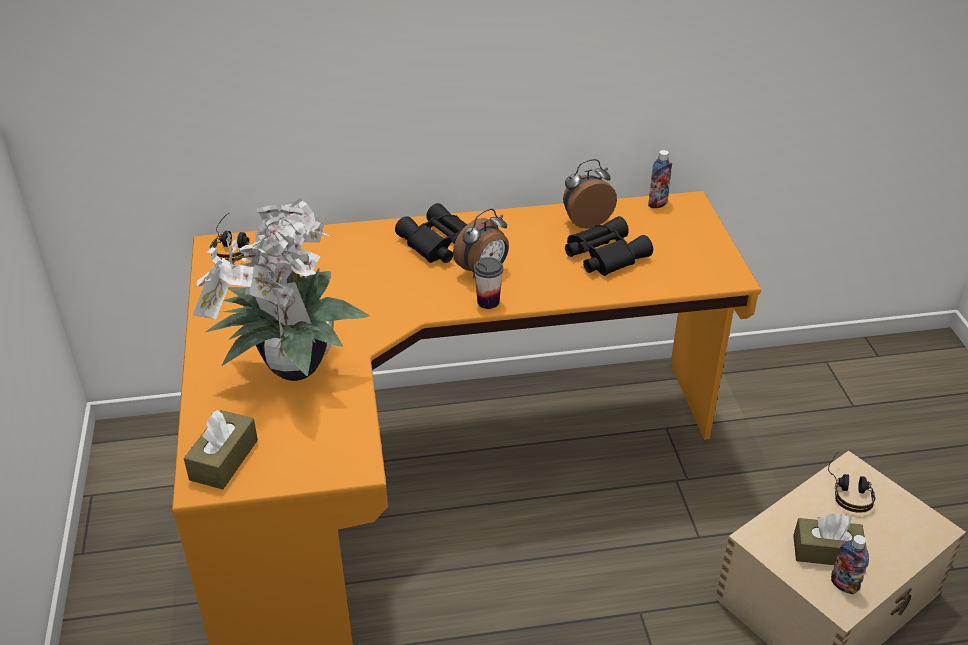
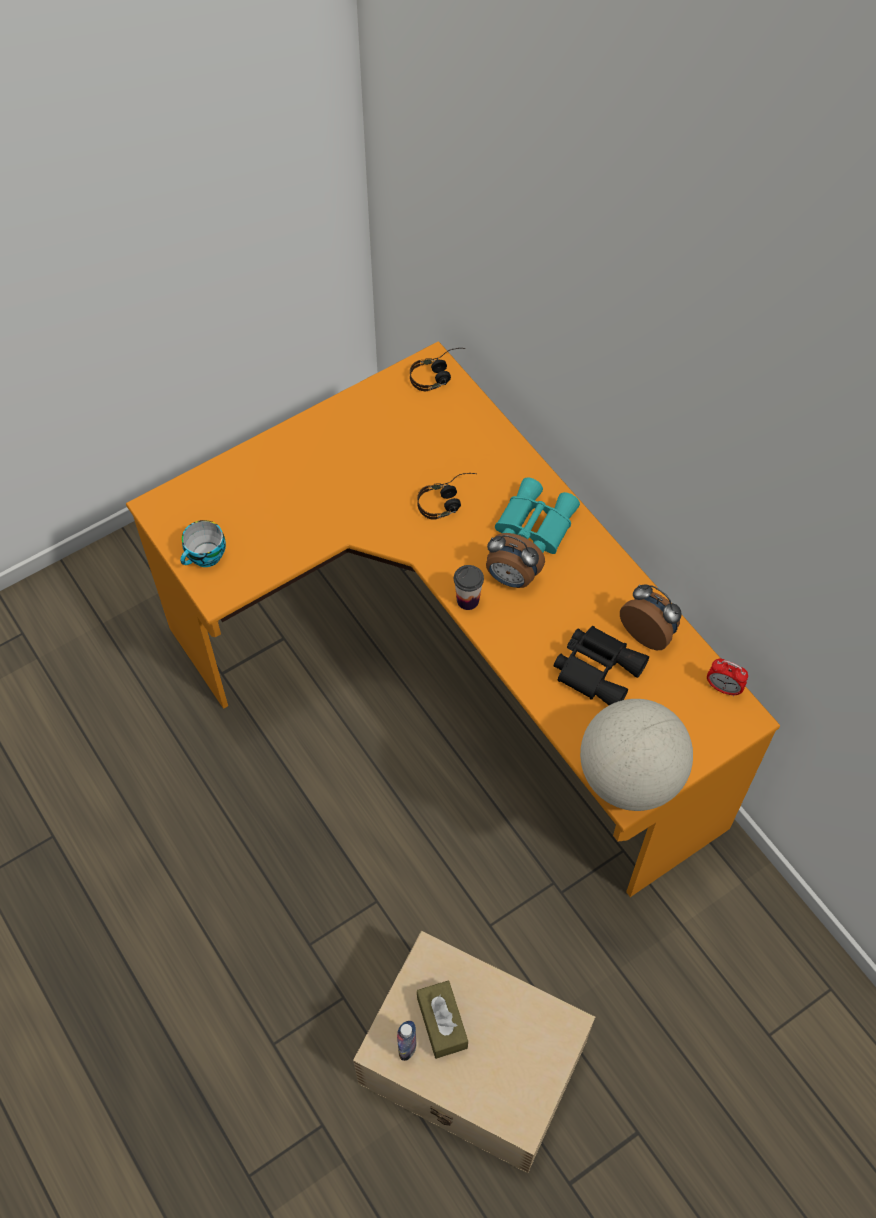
camera: 65 degrees right, 20 degrees up
brown tissue box [184,410,258,489] -> none
potted plant [193,197,370,381] -> none
black binoculars [395,203,467,263] -> turquoise binoculars [495,478,580,554]
bottle [648,150,672,209] -> alarm clock [707,659,748,697]
headphones [828,451,875,513] -> headphones moved to [417,473,476,520]
none -> cup [180,520,226,567]
none -> globe [580,699,693,811]

